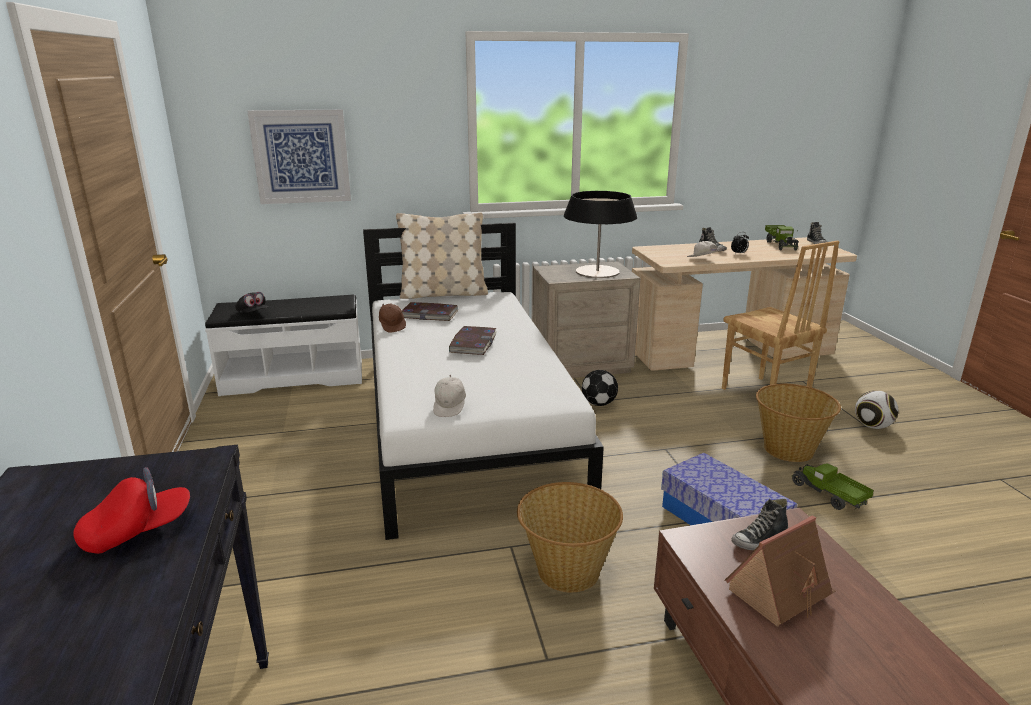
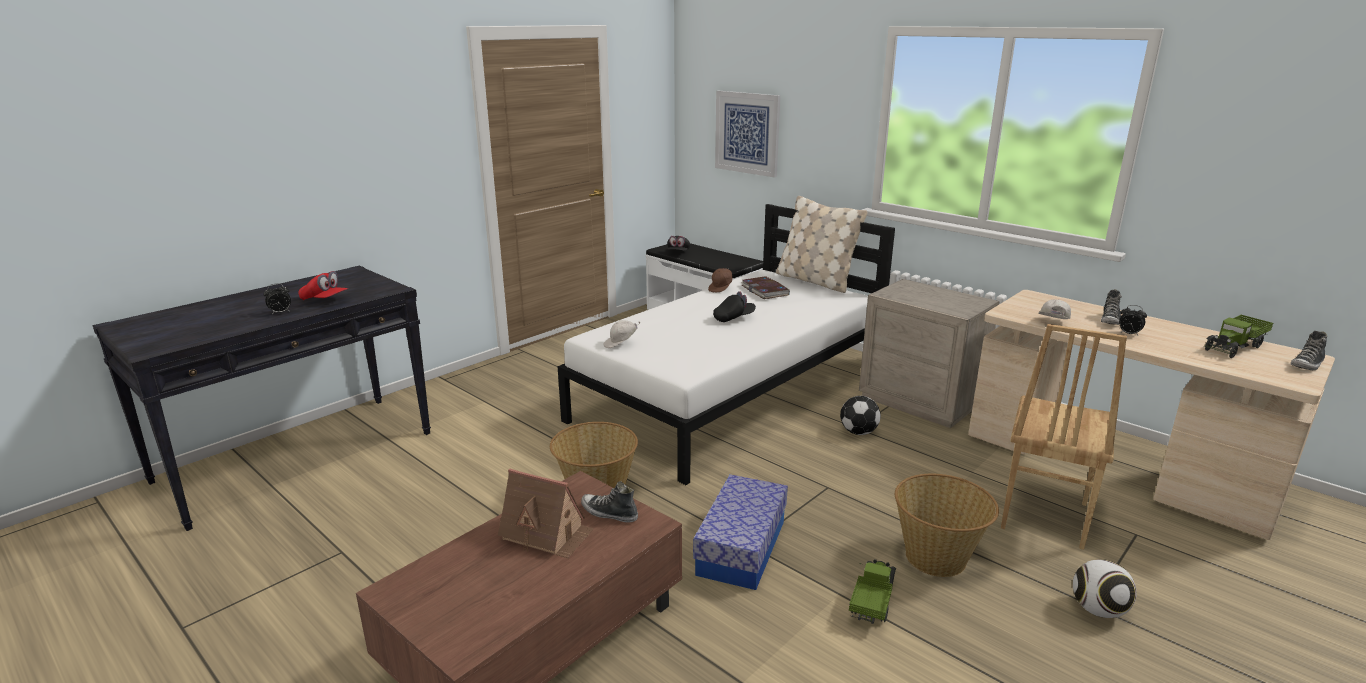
camera: 55 degrees right, 0 degrees up
book [449,326,497,355] -> black cap [713,291,756,322]
table lamp [564,191,637,278] -> none
none -> alarm clock [263,283,291,315]

